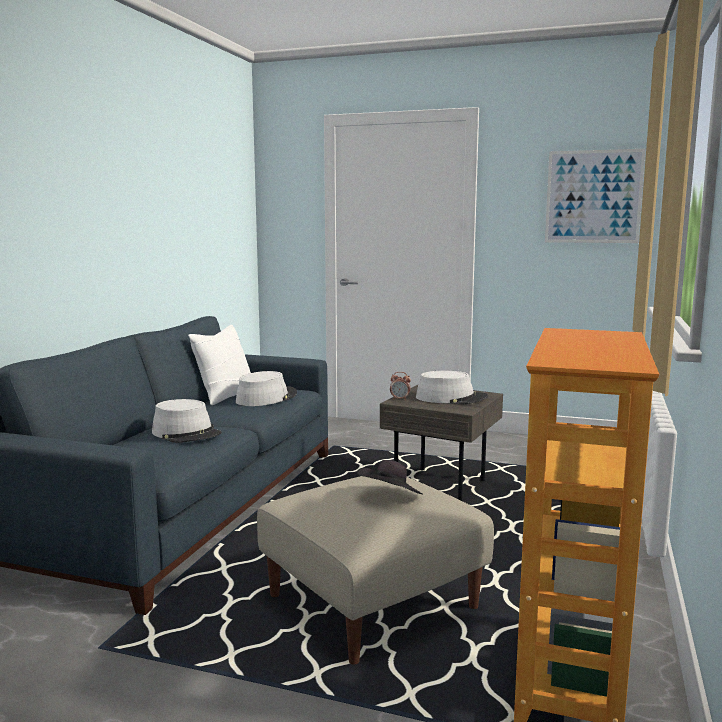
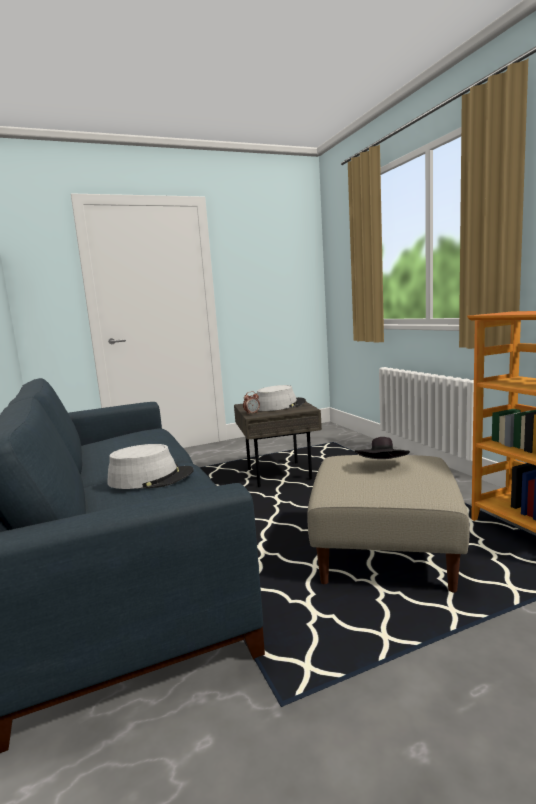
camera: 40 degrees left, 0 degrees up
white pillow [188,325,251,405] -> none
grey hat [236,371,297,406] -> none
picture [545,149,646,243] -> none

